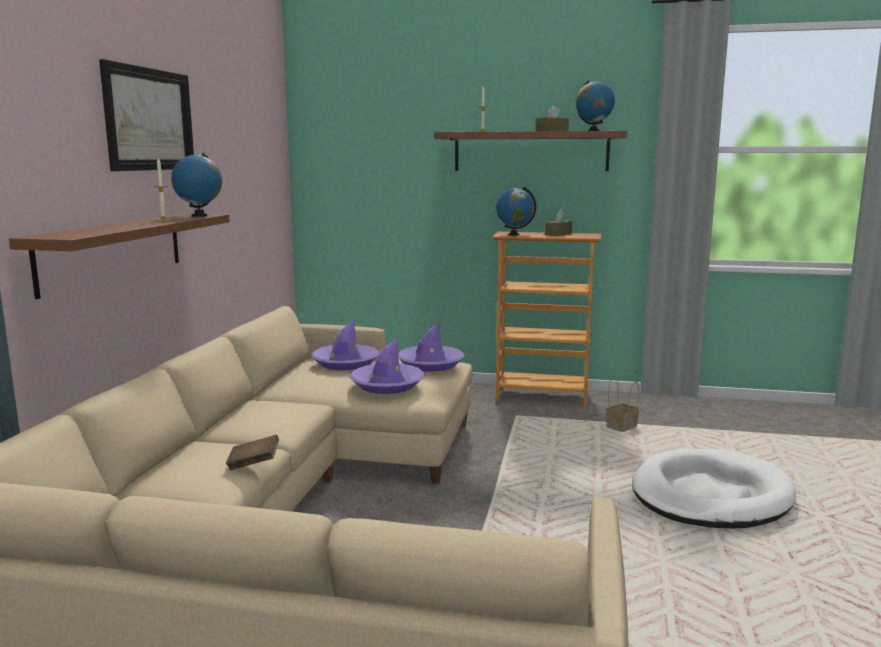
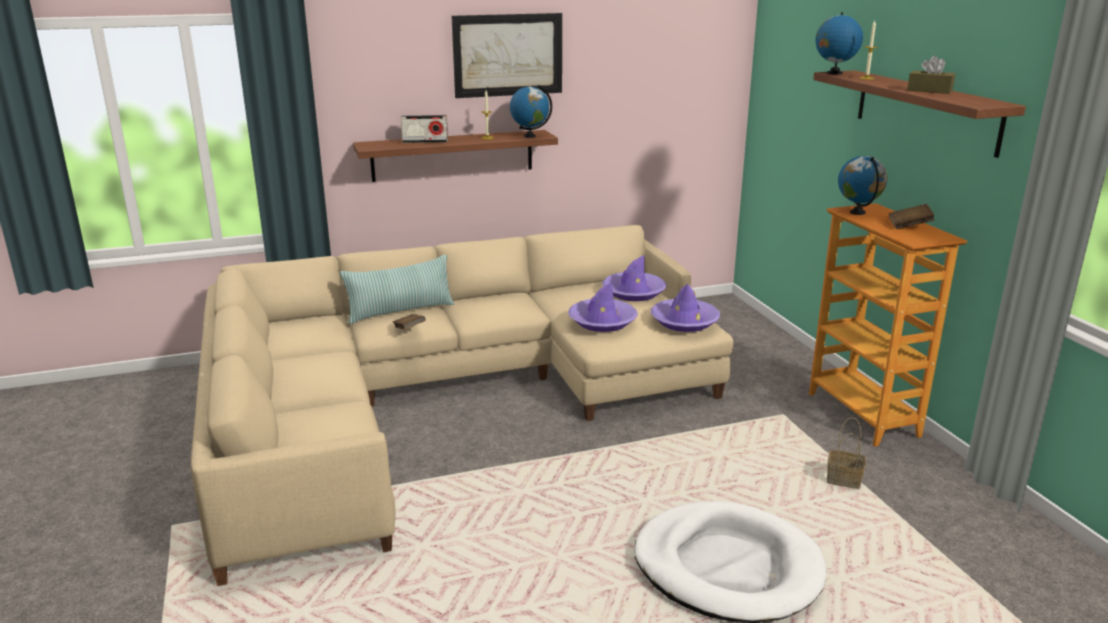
camera: 60 degrees right, 10 degrees up
brown tissue box [545,209,572,236] -> brown book [889,204,935,229]
globe [576,80,615,131] -> globe moved to [816,12,863,74]
none -> pillow [340,255,454,324]
none -> radio [401,115,448,143]

